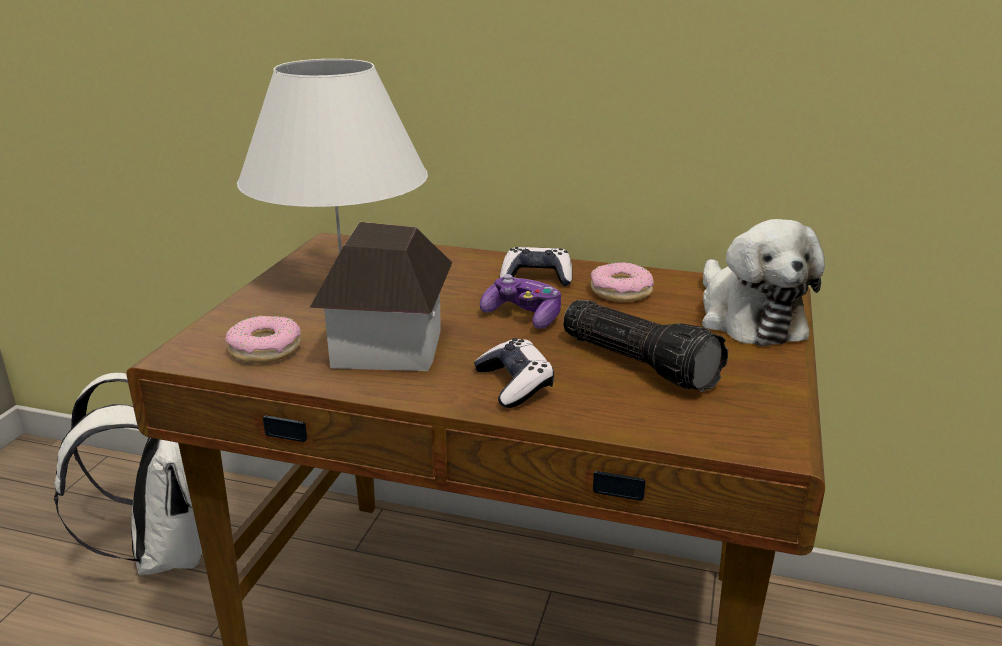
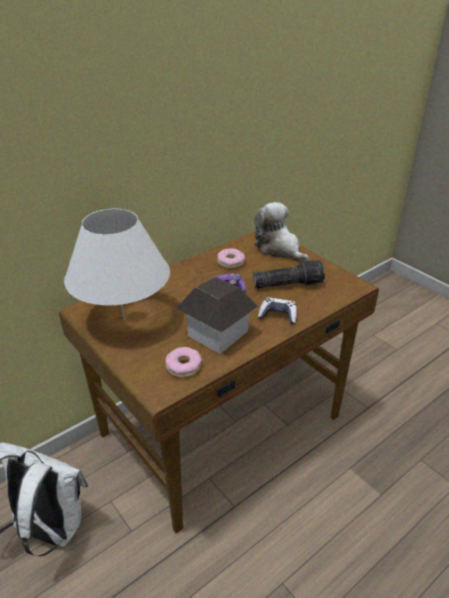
camera: 55 degrees left, 10 degrees up
game controller [500,247,572,286] -> none
plush toy [702,219,825,346] -> plush toy turned 150 degrees counterclockwise [254,202,309,263]

